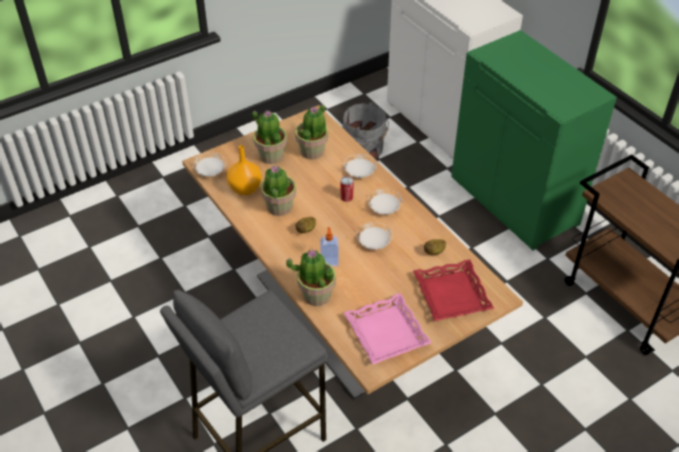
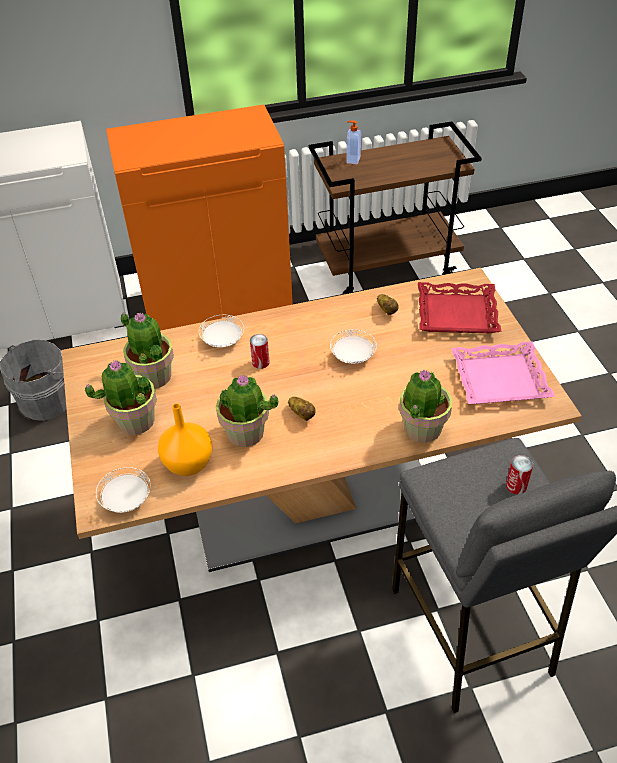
camera: 70 degrees left, 0 degrees up
soap dispenser [320,227,339,267] -> soap dispenser moved to [346,120,361,164]
white plate [368,189,402,215] -> none
green cabinet [451,30,617,250] -> orange cabinet [106,104,293,331]
none -> can [506,455,533,495]

